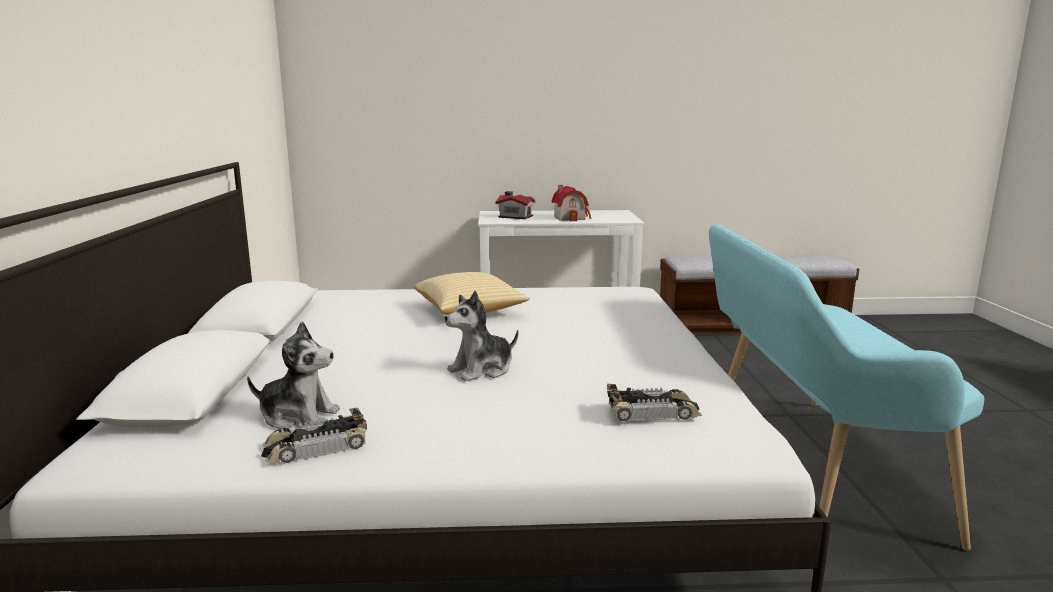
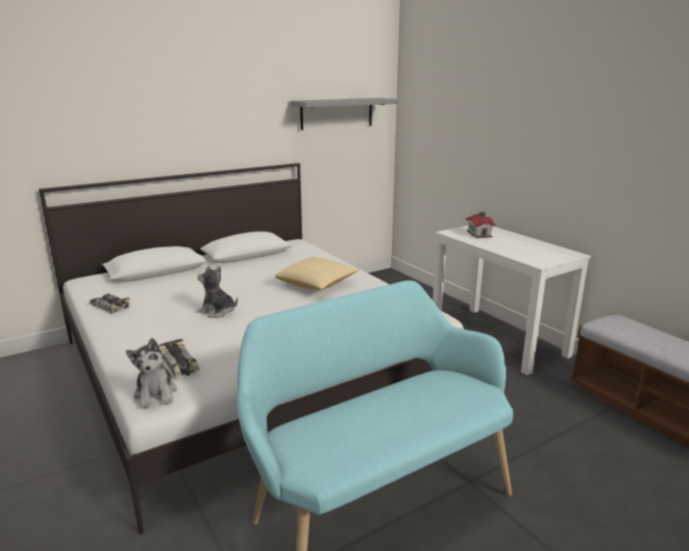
camera: 60 degrees right, 5 degrees up
plush toy [247,322,340,429] -> plush toy moved to [126,338,177,409]
toy house [552,185,592,221] -> none
none -> grey shelf [290,98,397,130]

